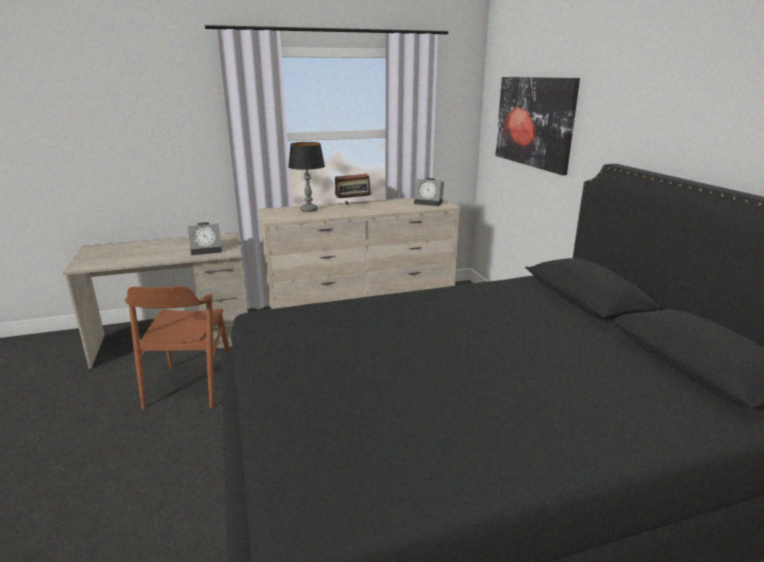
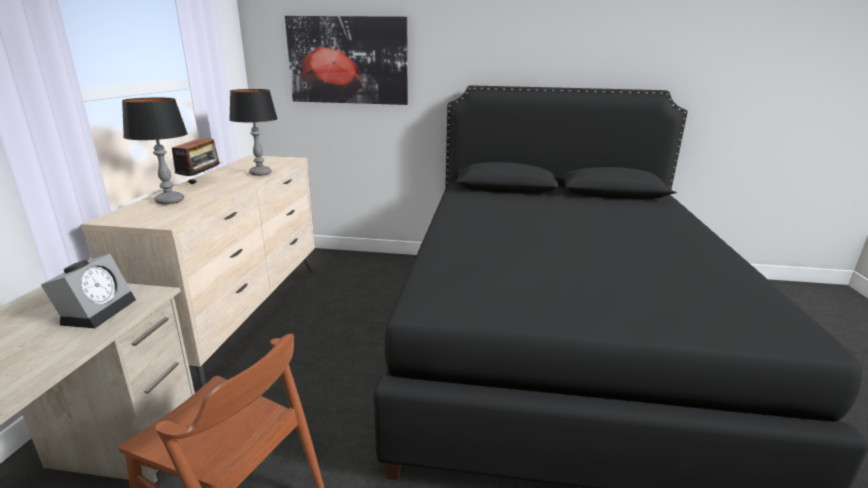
camera: 65 degrees left, 0 degrees up
alarm clock [414,178,444,206] -> none
none -> table lamp [229,89,278,176]

